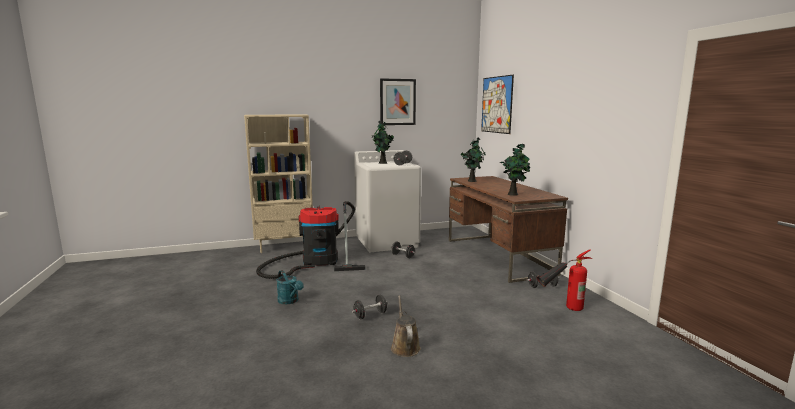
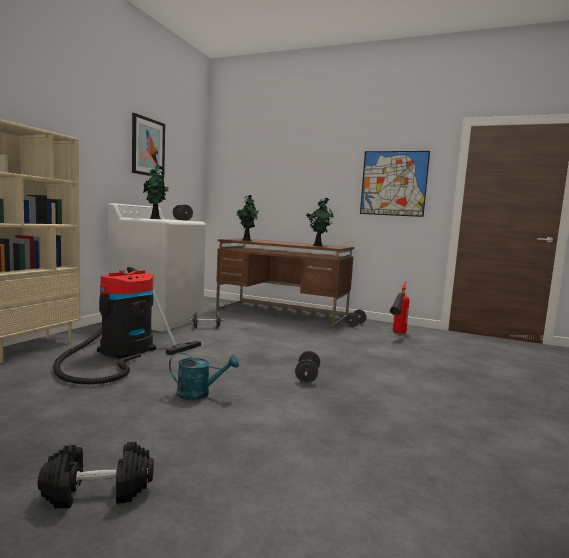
camera: 50 degrees left, 5 degrees down
brown watering can [391,295,421,357] -> none
picture [481,75,514,134] -> picture moved to [360,151,430,217]
none -> black dumbbell [38,442,154,509]

